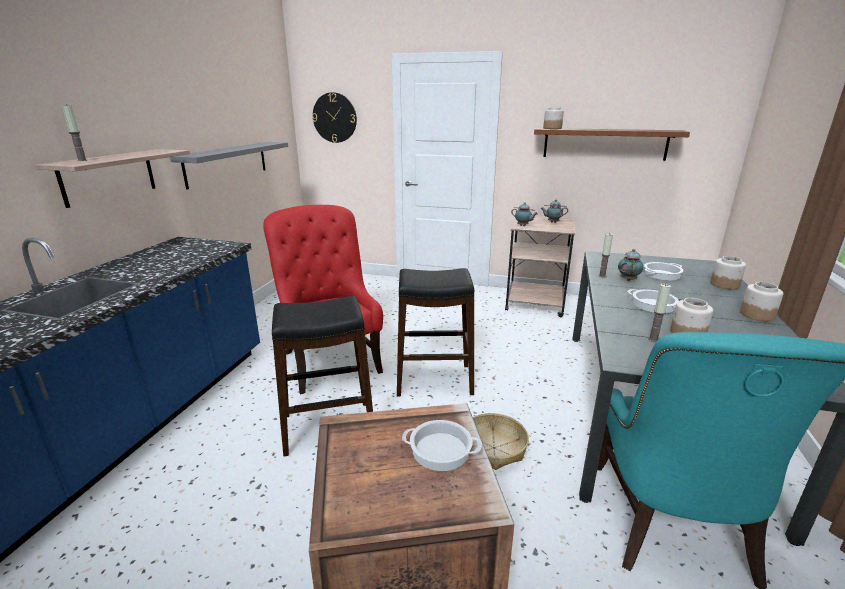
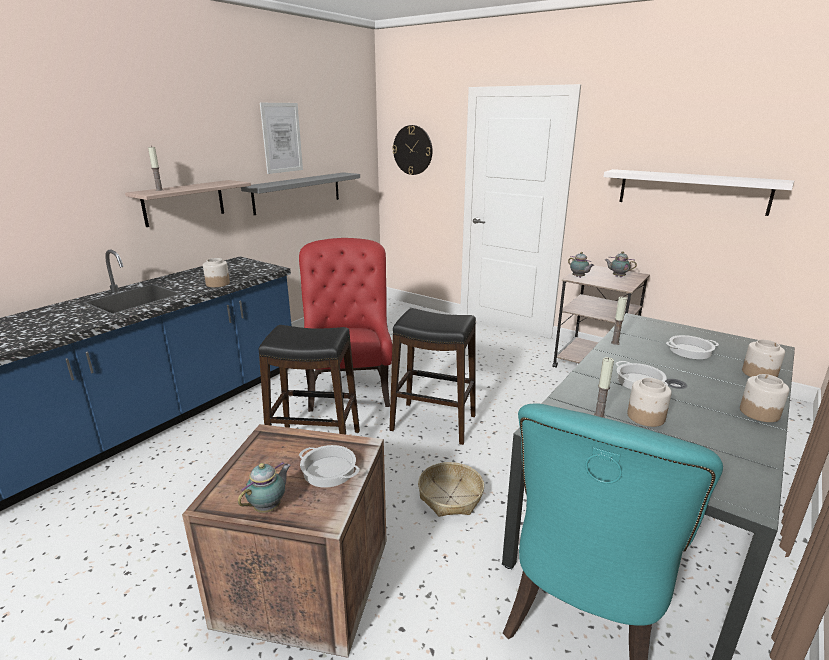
camera: 20 degrees right, 0 degrees up
brown shelf [534,128,690,161] -> white shelf [604,169,794,216]
jar [543,107,564,129] -> jar moved to [203,258,230,287]
teapot [618,249,643,281] -> teapot moved to [238,462,291,513]
none -> picture [260,103,303,174]

